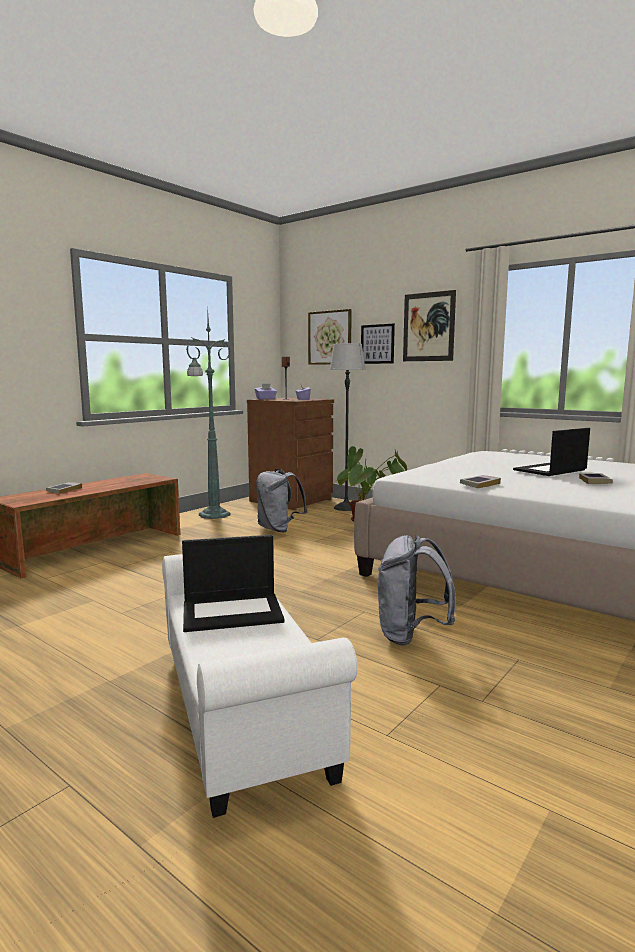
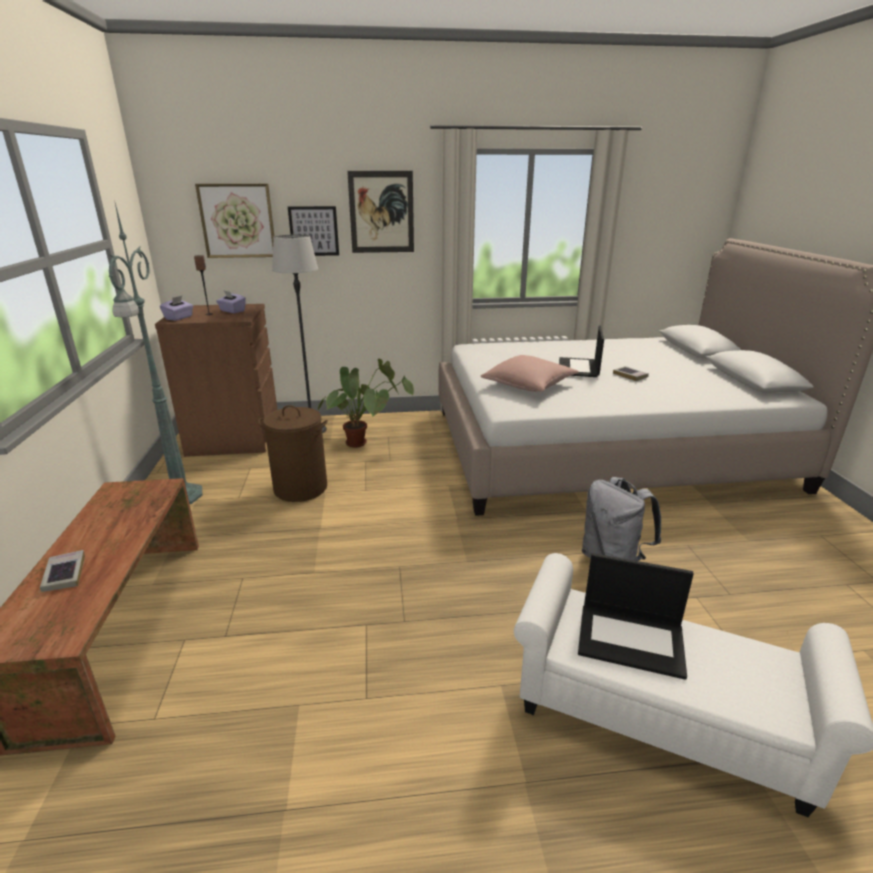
camera: 45 degrees left, 15 degrees up
laptop [182,535,285,632] -> laptop turned 75 degrees clockwise [578,553,694,680]
grey backpack [256,469,308,532] -> brown laundry basket [258,405,328,502]
book [460,475,501,488] -> none
none -> pink pillow [481,355,579,392]

